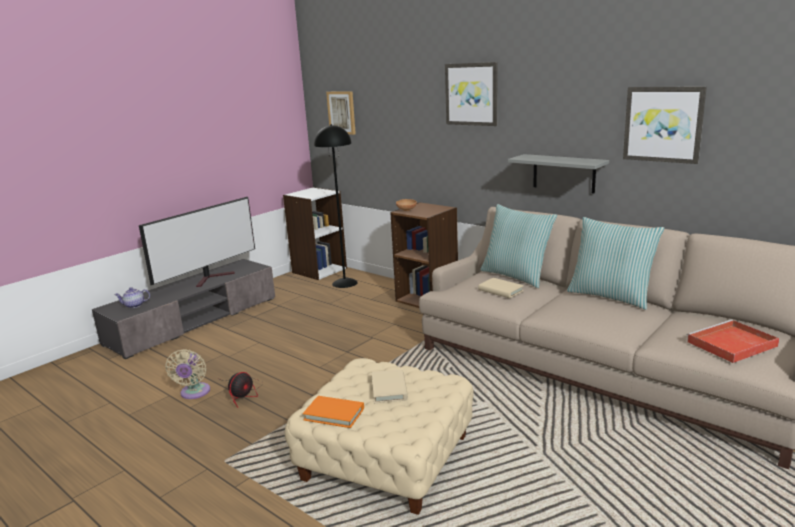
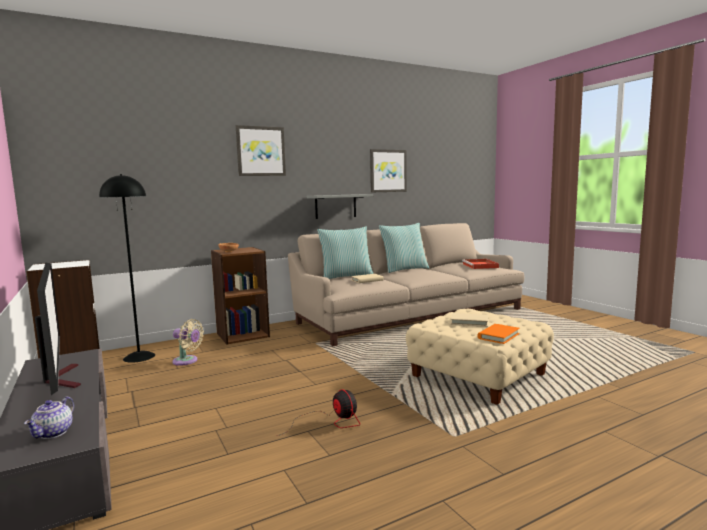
camera: 70 degrees left, 10 degrees down
beige fan [165,349,210,399] -> beige fan moved to [172,319,204,366]
picture [326,92,356,135] -> none

